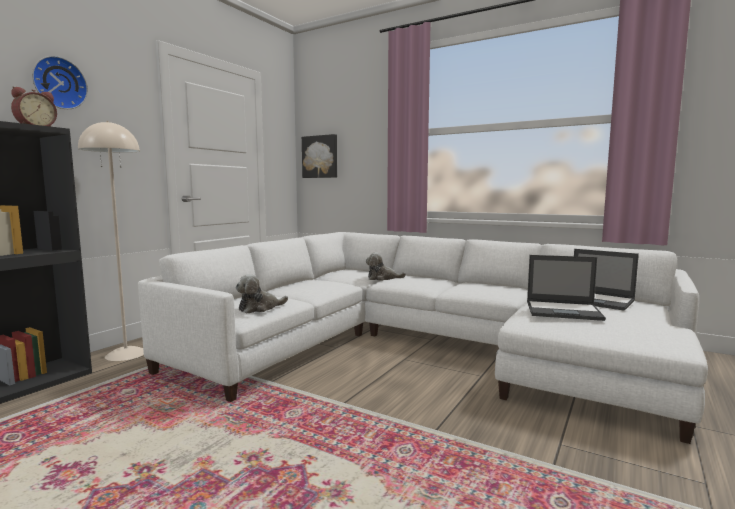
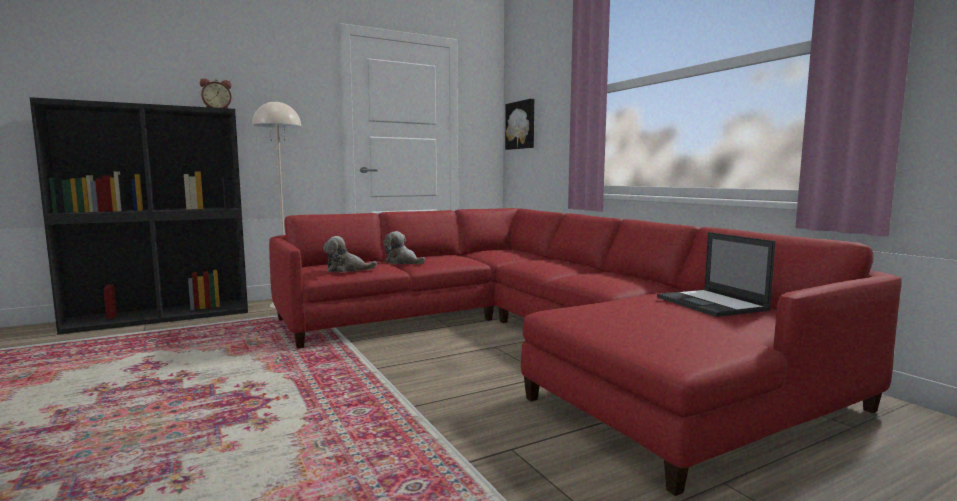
camera: 30 degrees right, 0 degrees up
wall clock [32,56,88,109] -> none
white sofa [138,232,708,444] -> red sofa [269,208,902,496]
plush toy [366,252,406,281] -> plush toy moved to [384,231,425,264]
laptop [527,255,606,321] -> none

